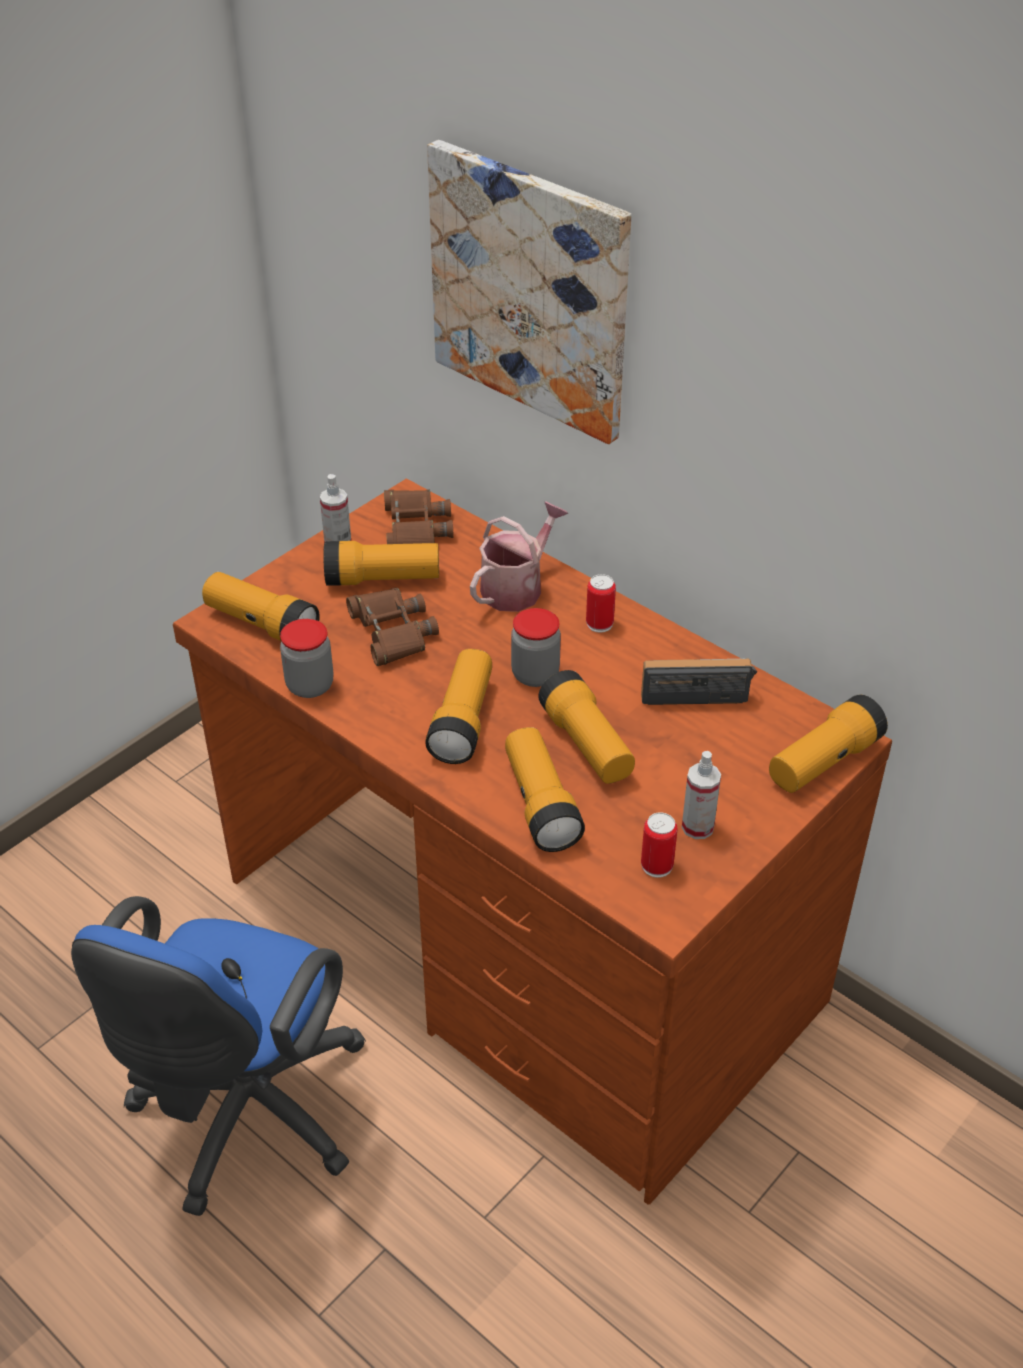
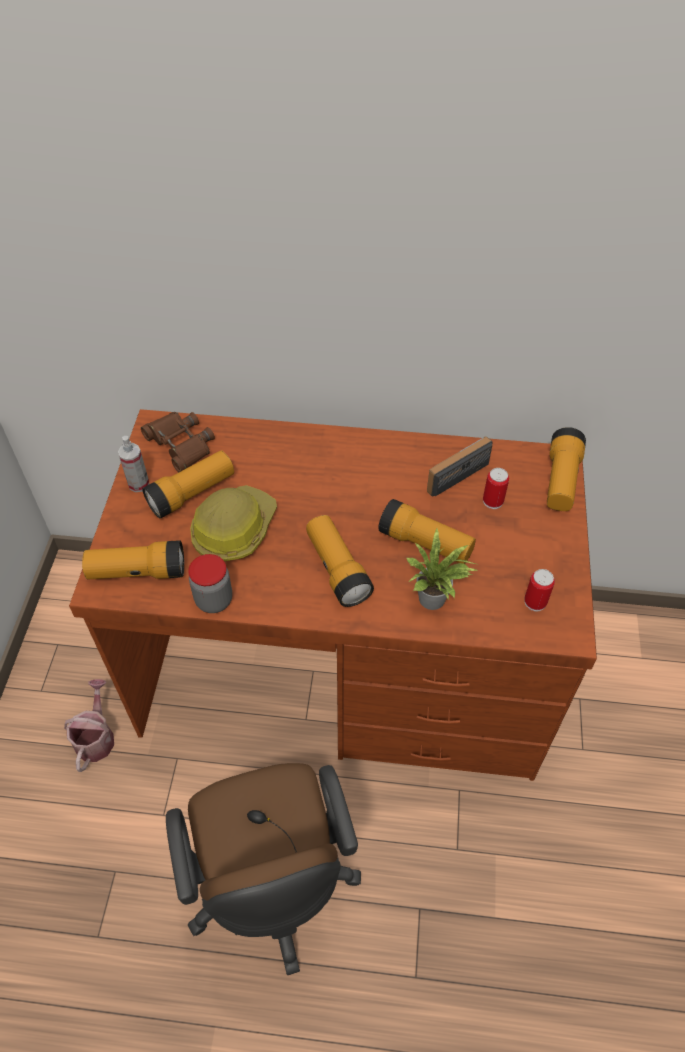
camera: 35 degrees left, 10 degrees up
blue office chair [71,896,366,1216] -> brown office chair [166,763,361,975]
brown binoculars [346,588,439,666] -> hard hat [190,485,277,561]
picture [427,140,631,444] -> none
watering can [470,502,568,612] -> watering can moved to [64,679,114,772]
flashlight [505,727,585,852] -> potted plant [407,528,479,610]
jar [511,608,561,687] -> none
can [586,574,616,633] -> can moved to [483,468,509,509]
spray bottle [682,751,721,839] -> none

